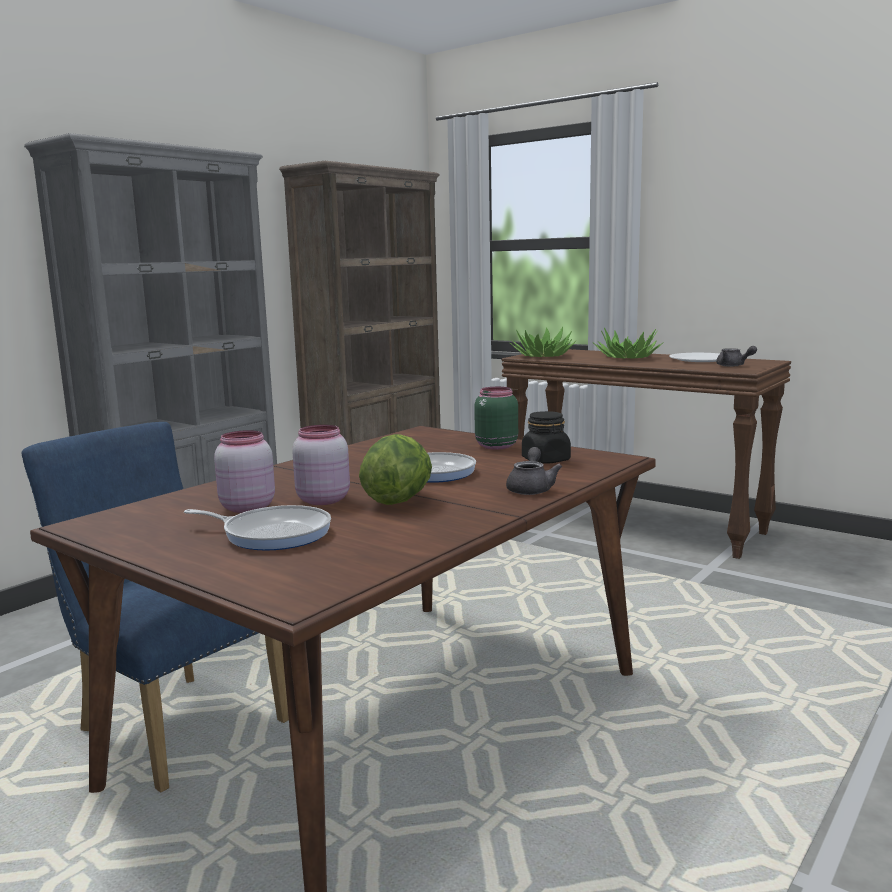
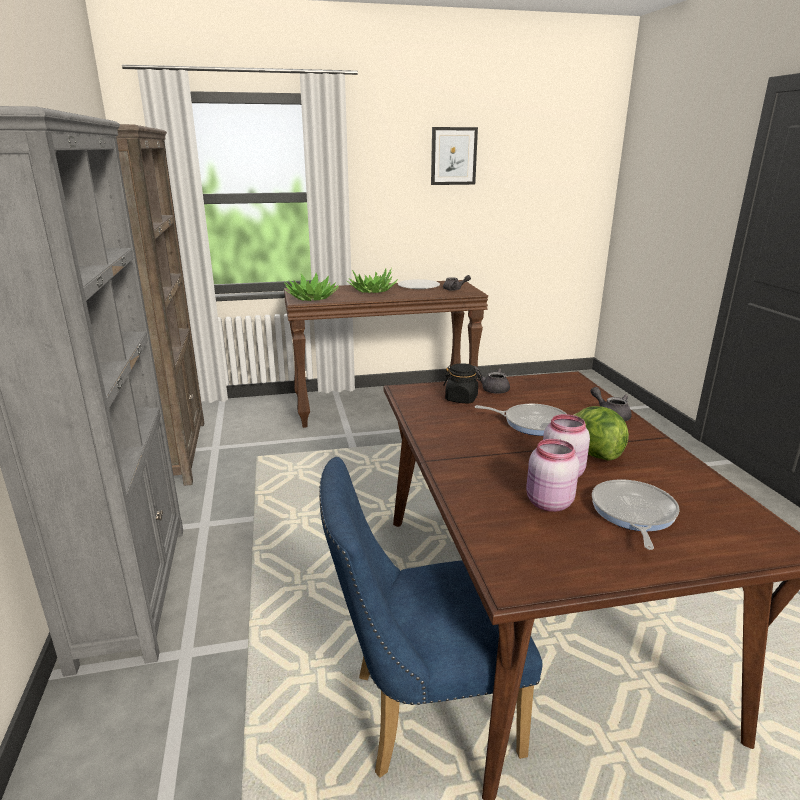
camera: 50 degrees left, 10 degrees up
frying pan [184,505,331,550] -> frying pan turned 45 degrees counterclockwise [592,479,680,550]
green jar [474,387,518,450] -> grey teapot [474,366,510,394]
black jar [522,411,571,464] -> black jar moved to [443,363,482,403]
none -> picture [431,127,478,185]

